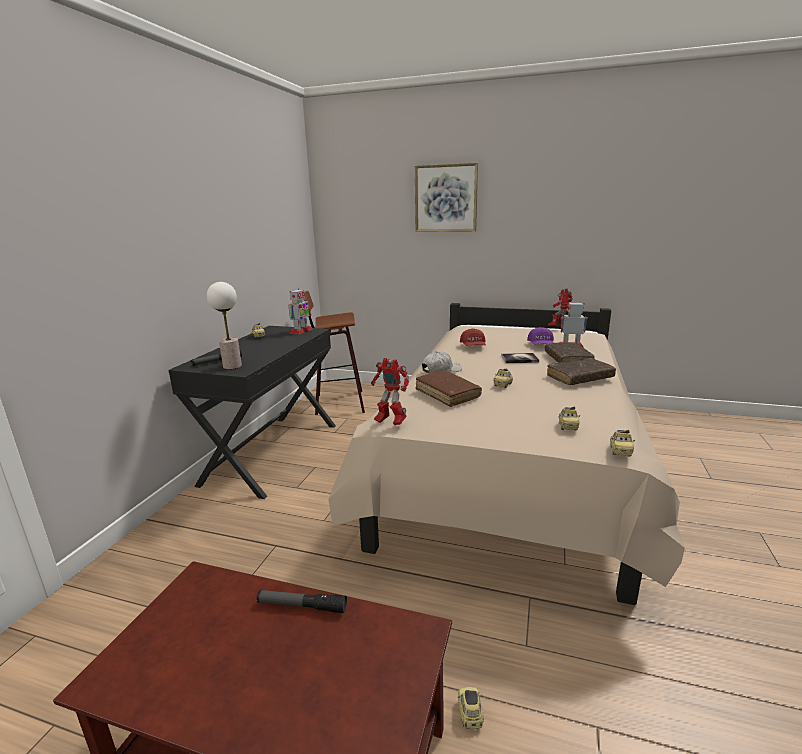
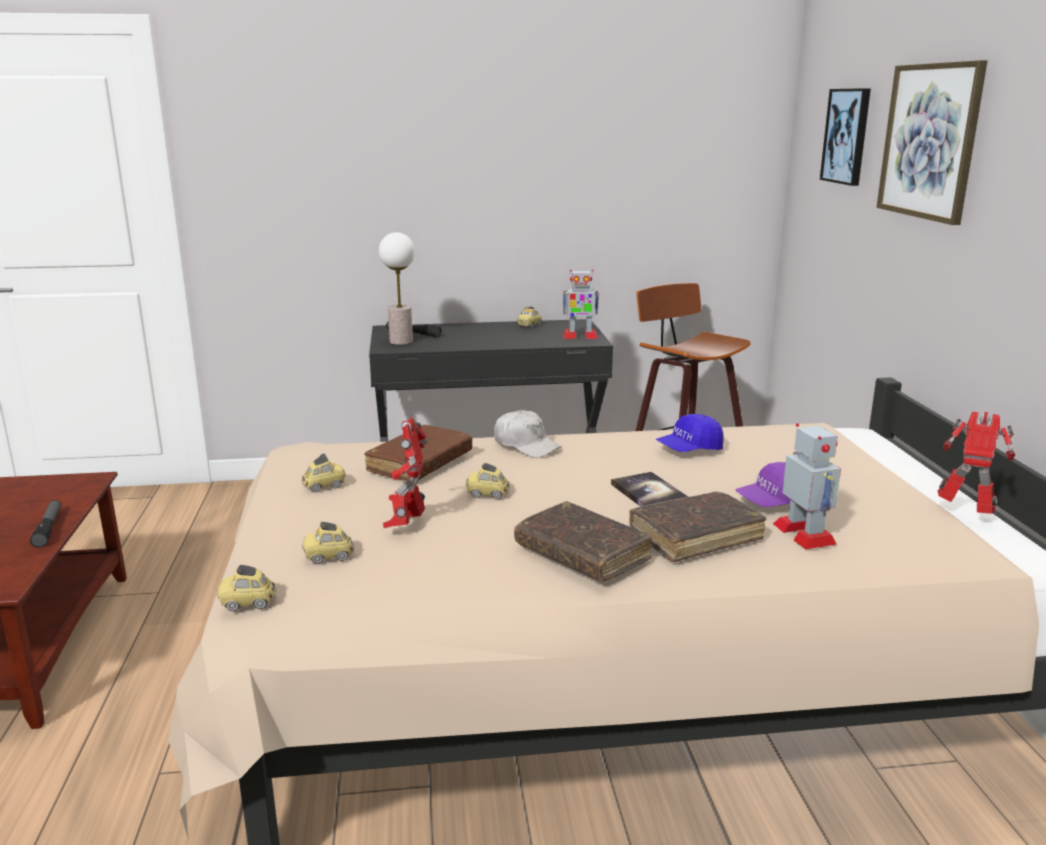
camera: 65 degrees right, 0 degrees up
toy robot [371,358,409,425] -> toy robot moved to [383,417,427,528]
toy car [458,687,484,729] -> toy car moved to [302,453,346,492]
red cap [460,328,486,346] -> blue cap [656,414,724,452]
none -> picture [820,88,871,186]

